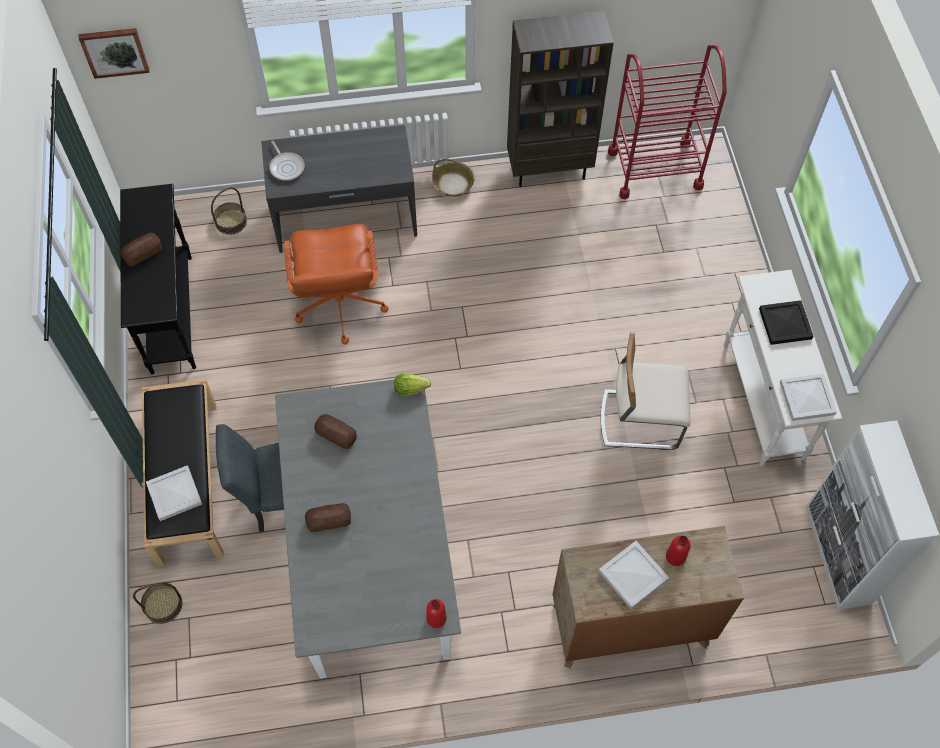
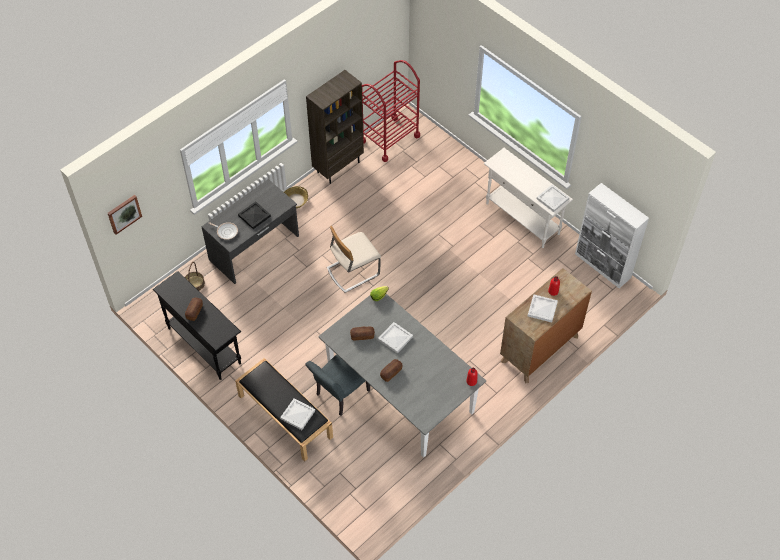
camera: 35 degrees left, 5 degrees down
basket [133,583,182,624] -> none
orange office chair [284,224,389,345] -> none
beige chair [601,333,690,450] -> beige chair moved to [327,226,381,293]
black tray [759,300,814,345] -> black tray moved to [238,201,271,229]
none -> white tray [378,322,413,354]

